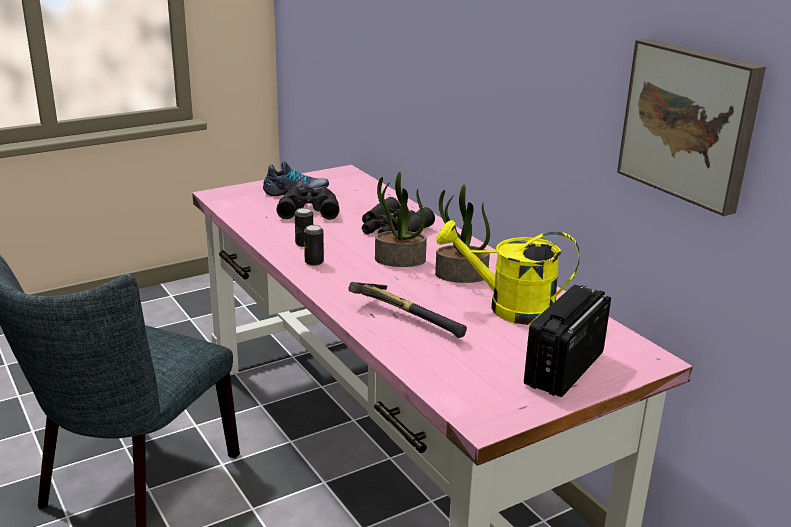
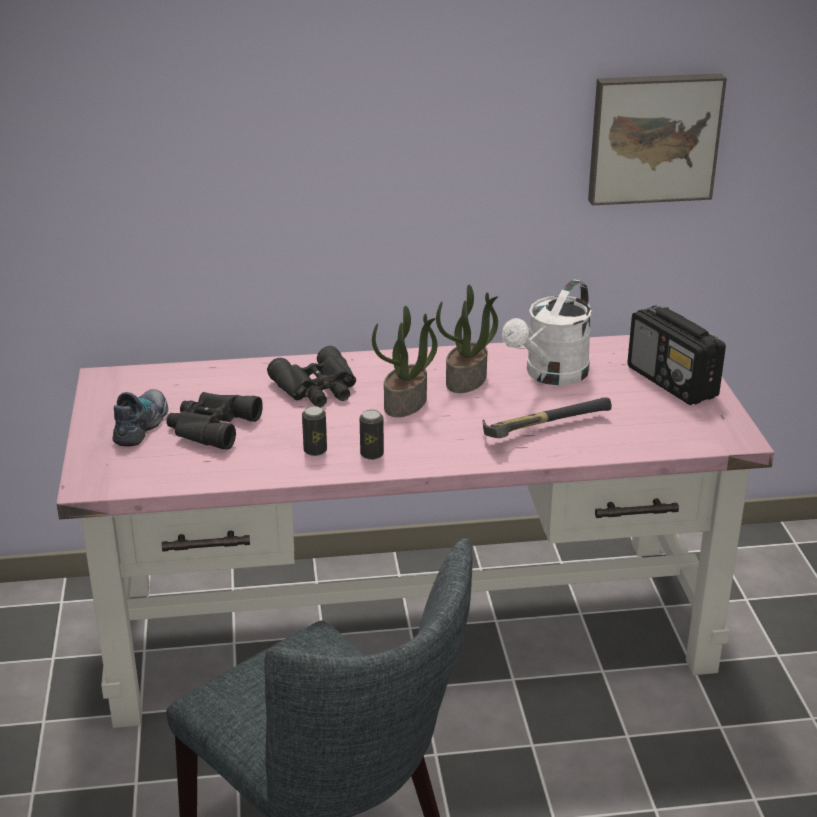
camera: 65 degrees left, 5 degrees up
yellow watering can [436,220,580,325] -> white watering can [502,280,592,385]

